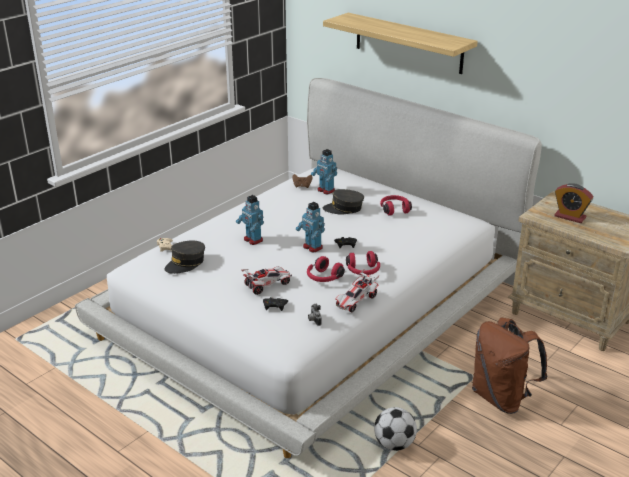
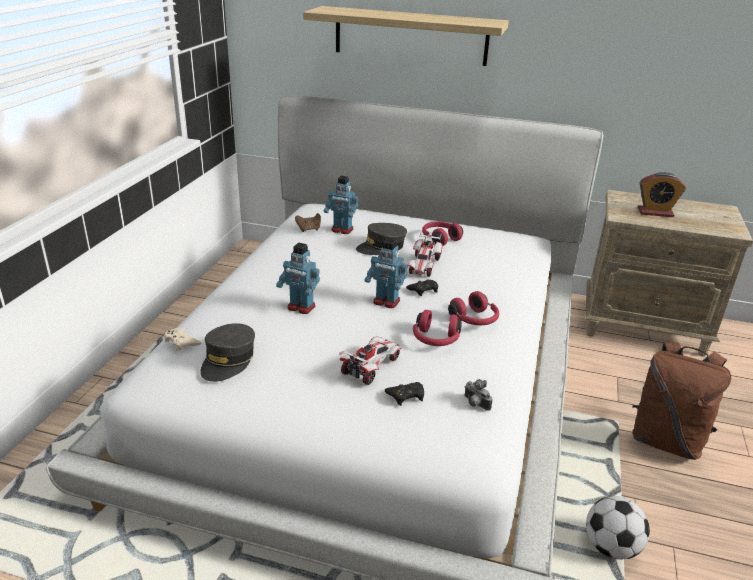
camera: 25 degrees left, 0 degrees up
toy car [335,270,379,312] -> toy car moved to [408,231,443,277]

